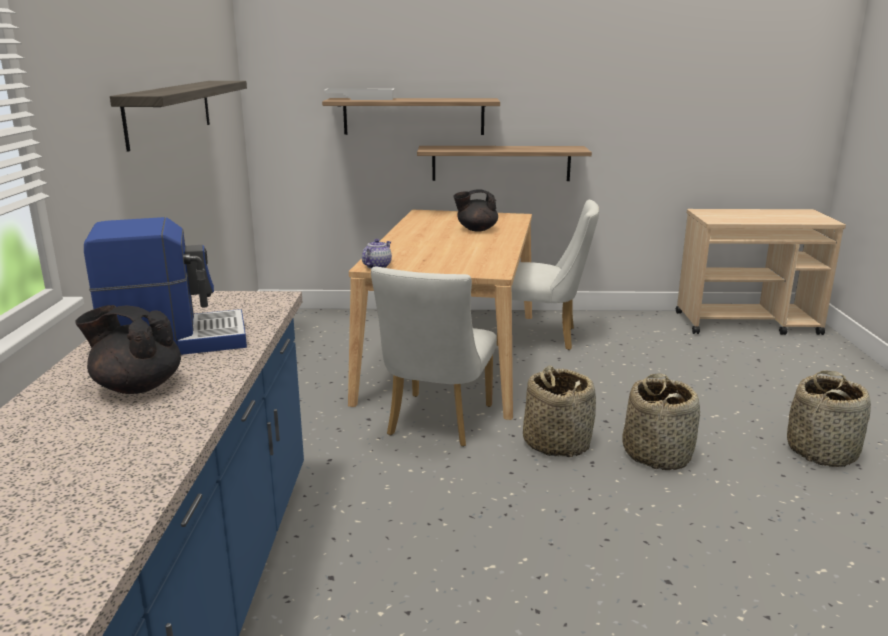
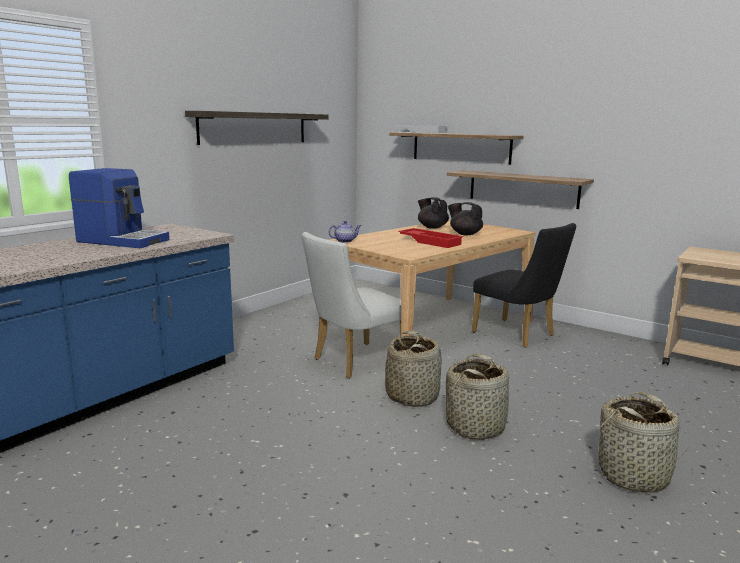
camera: 35 degrees right, 5 degrees down
black teapot [75,305,181,394] -> black teapot moved to [418,197,449,229]
white chair [496,200,599,350] -> black chair [472,223,576,348]
none -> red tray [398,228,464,248]

